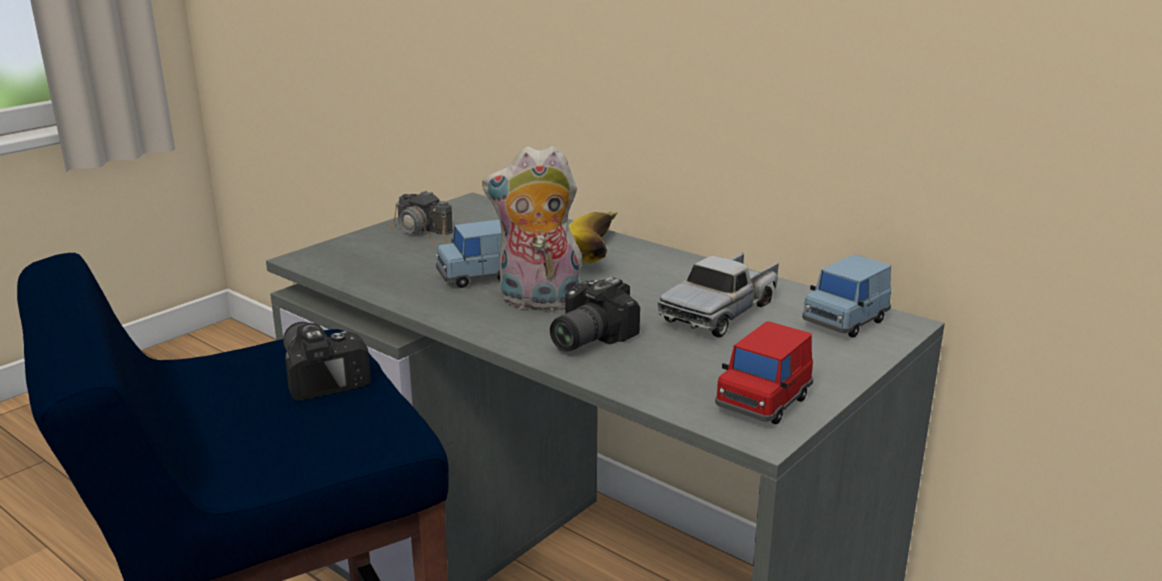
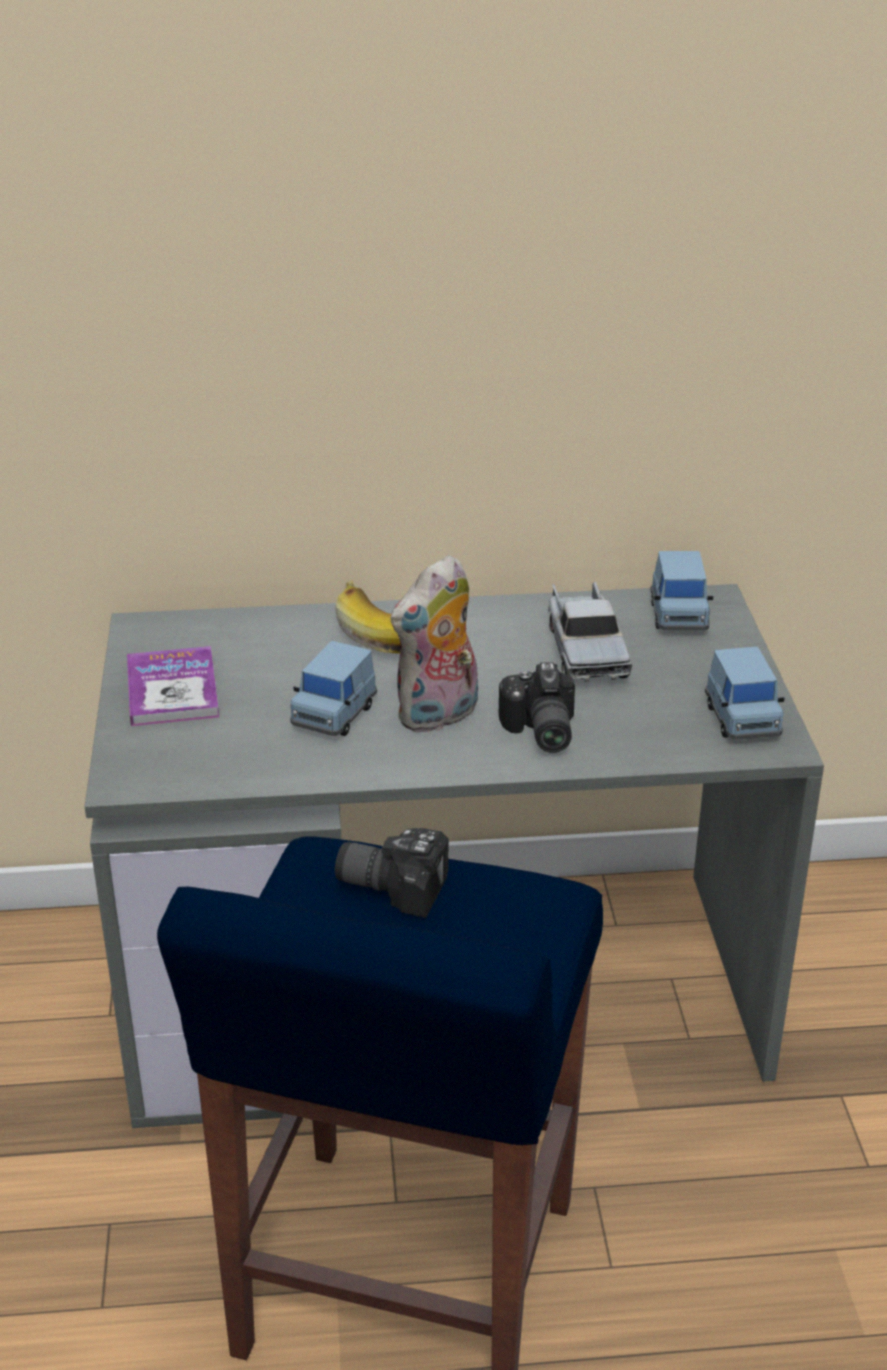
camera: 45 degrees left, 10 degrees up
camera [389,190,453,244] -> book [127,646,219,726]
red toy car [715,321,813,424] -> blue toy car [705,647,785,740]

